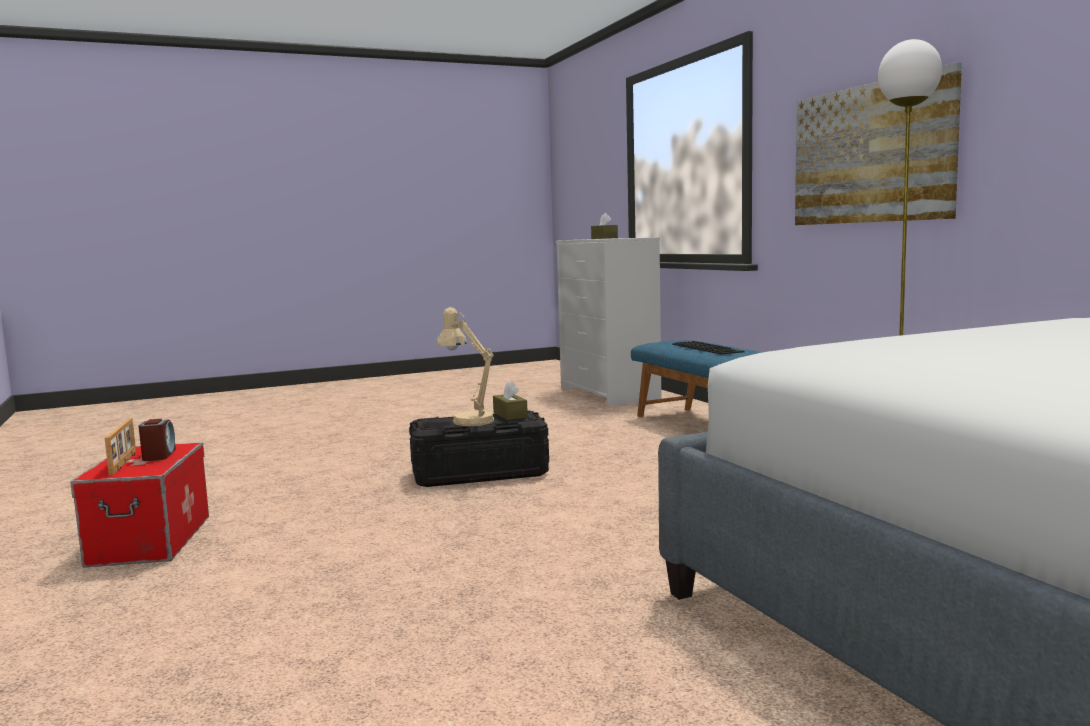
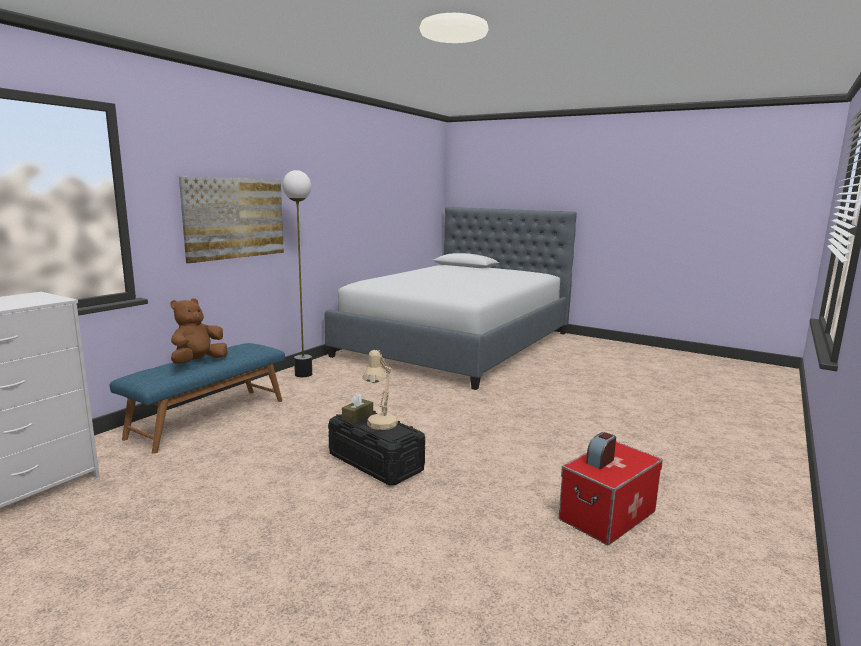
camera: 125 degrees left, 5 degrees up
picture frame [105,418,136,475] -> none
brown tissue box [591,213,618,239] -> none
keyboard [672,341,745,355] -> brown plush toy [170,298,227,364]

